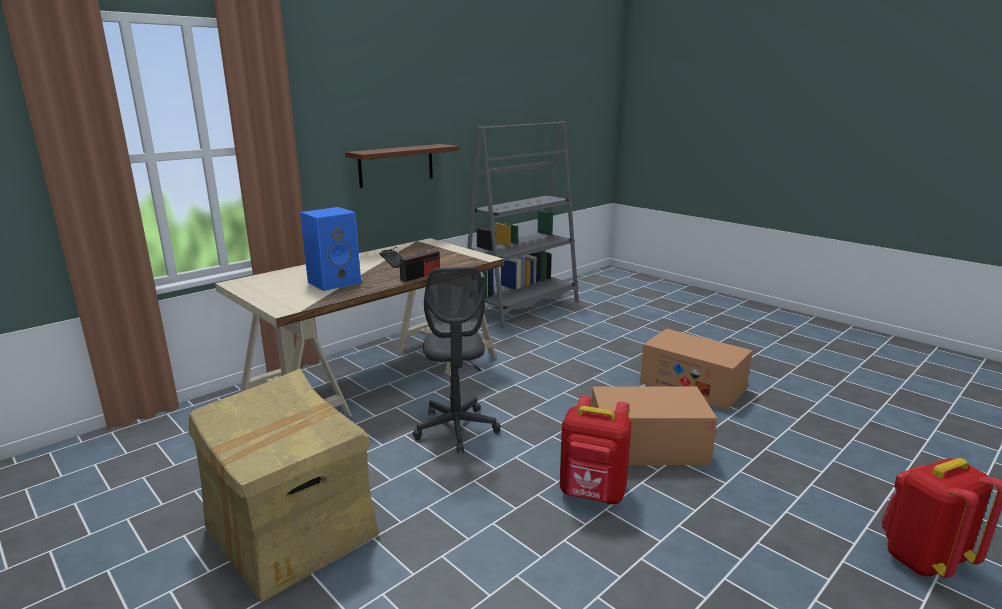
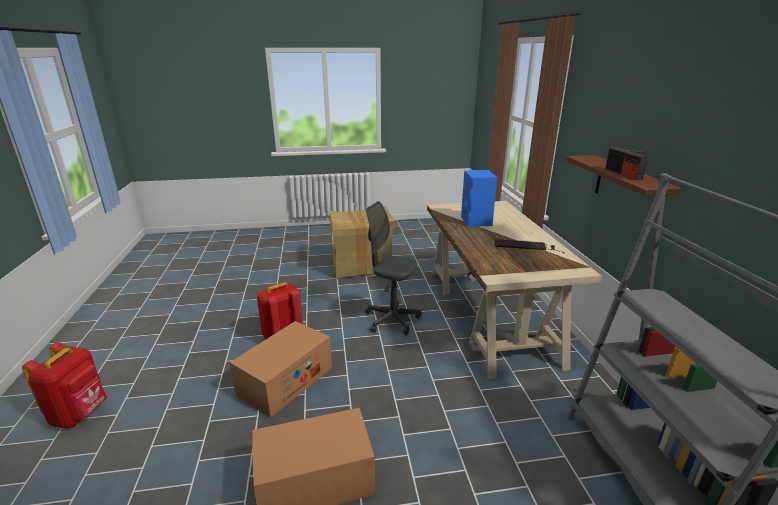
camera: 125 degrees right, 5 degrees up
radio [400,247,440,282] -> radio moved to [605,147,648,180]

